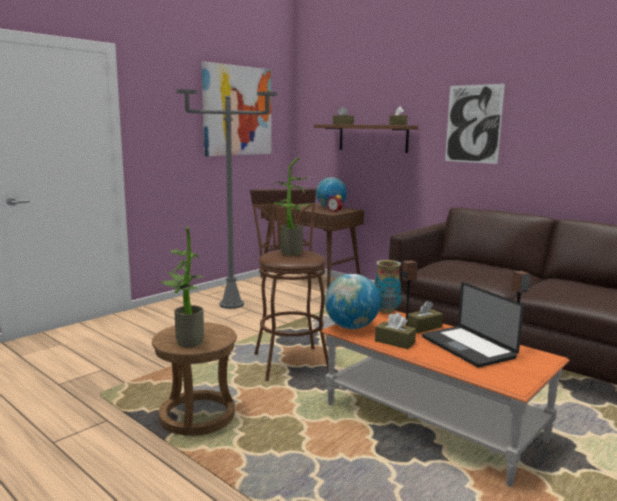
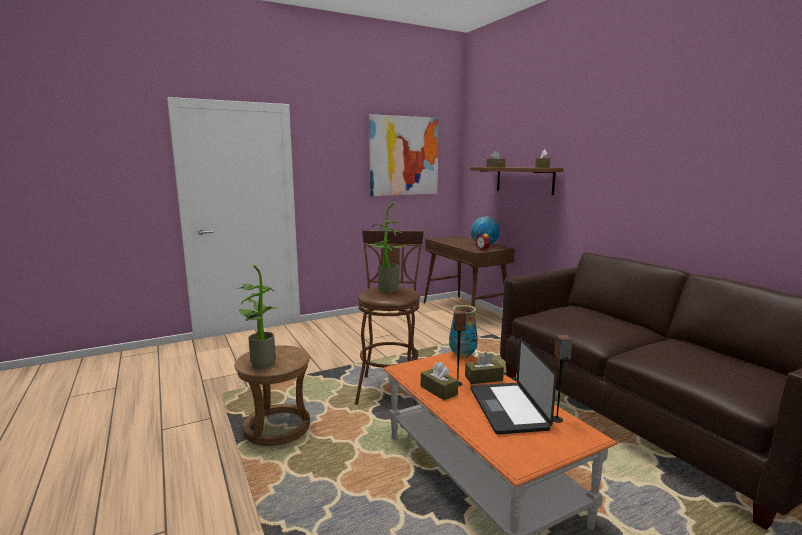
camera: 20 degrees right, 0 degrees up
grey floor lamp [176,89,278,309] -> none
globe [325,274,380,329] -> none
picture [445,84,505,164] -> none

